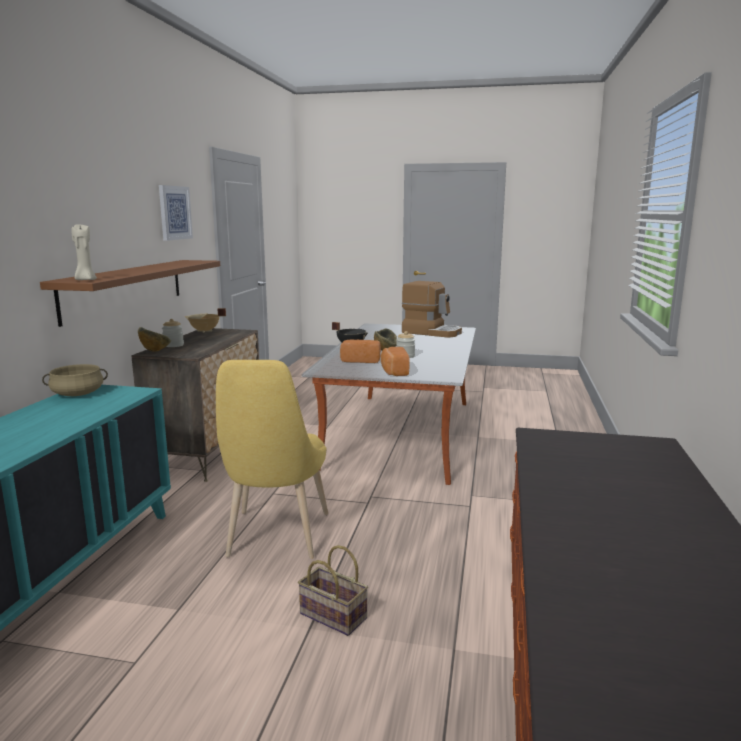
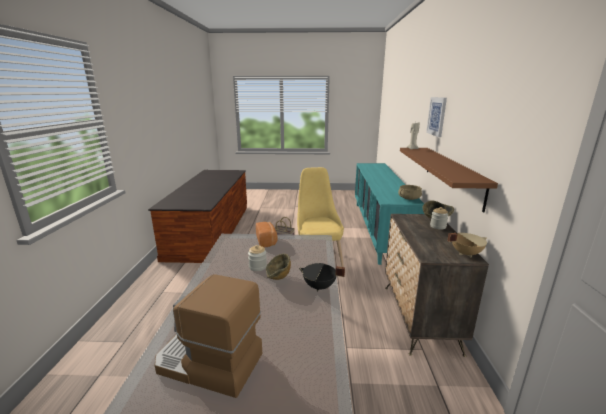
camera: 170 degrees right, 5 degrees up
picture [159,185,193,241] -> picture moved to [426,97,447,137]
bread [340,340,381,363] -> none

